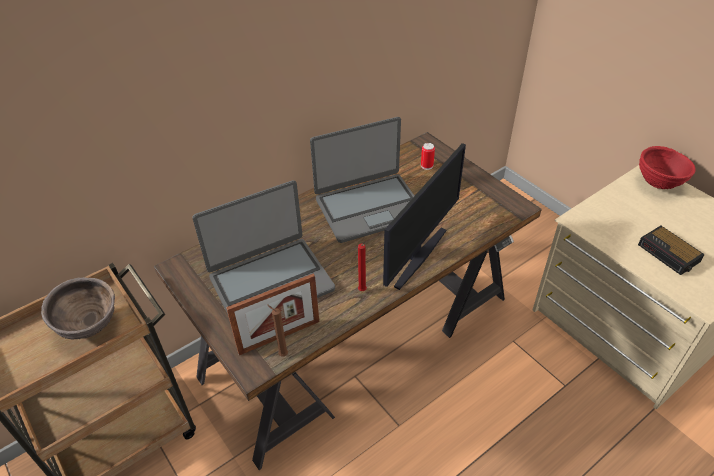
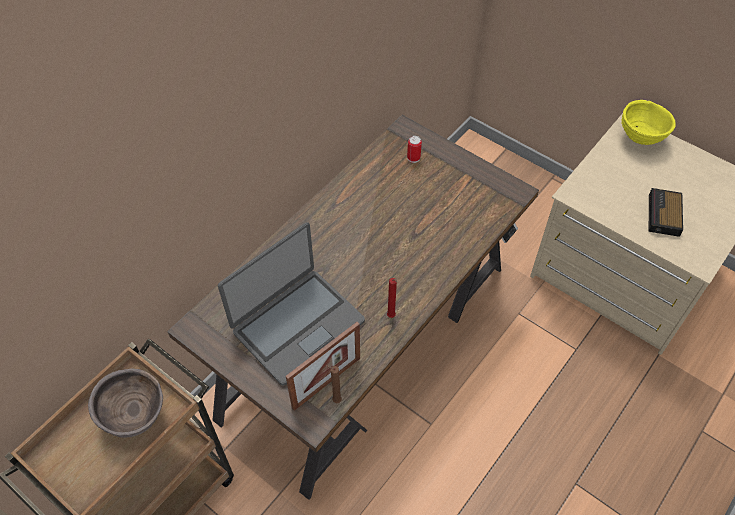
camera: 15 degrees left, 10 degrees up
laptop [310,117,414,243] -> none
monitor [383,143,466,290] -> none
alarm clock [638,226,705,275] -> alarm clock turned 60 degrees clockwise [649,188,683,237]
red bowl [639,146,696,189] -> yellow bowl [621,100,676,145]

